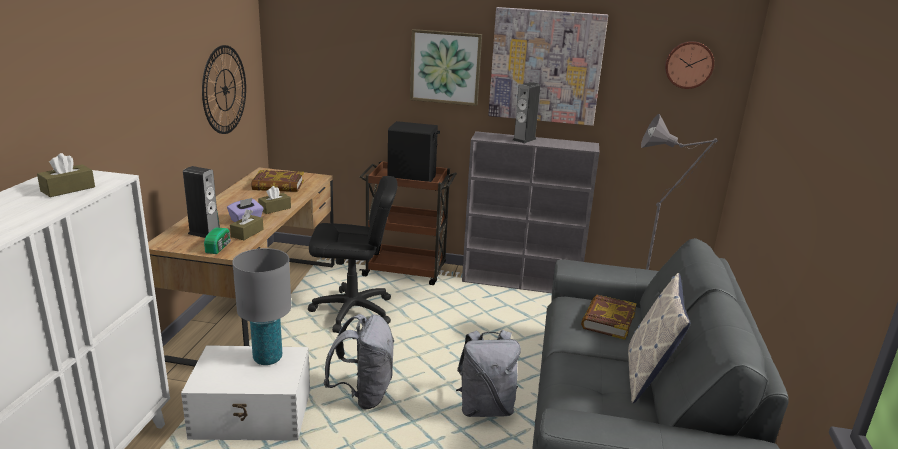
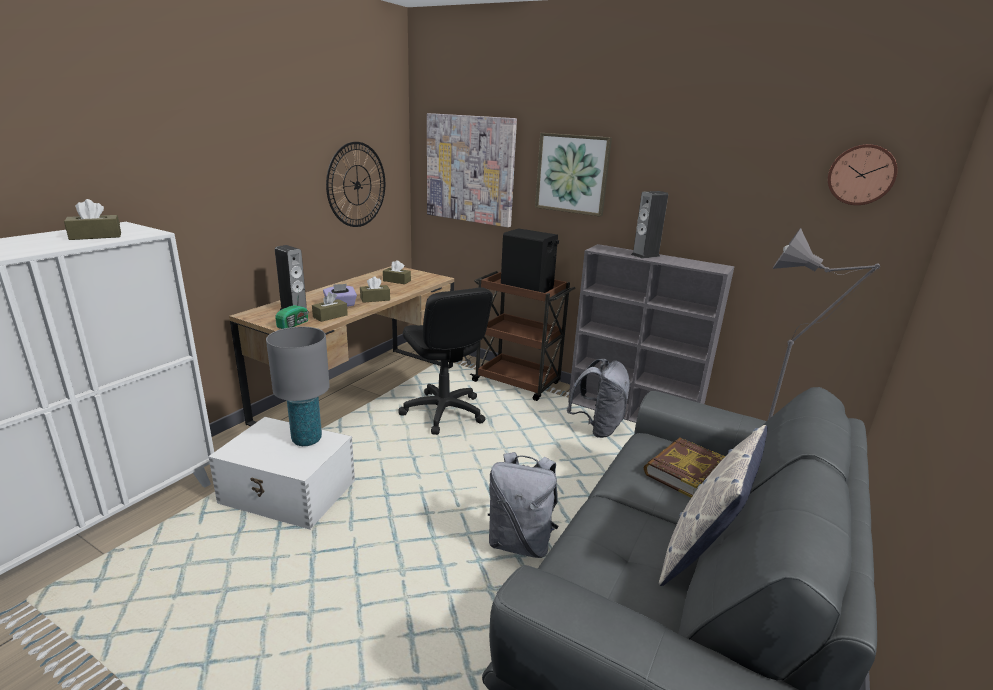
camera: 20 degrees right, 0 degrees up
book [251,170,304,192] -> brown tissue box [383,260,411,284]
black office chair [308,176,397,333] -> black office chair turned 45 degrees clockwise [398,287,493,435]
grey backpack [323,314,394,409] -> grey backpack moved to [567,359,631,438]
picture [488,7,608,126] -> picture moved to [427,113,517,227]

